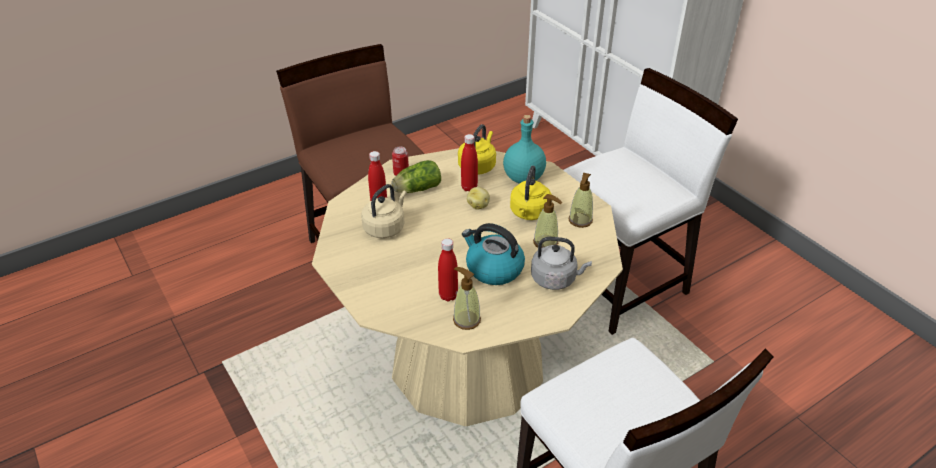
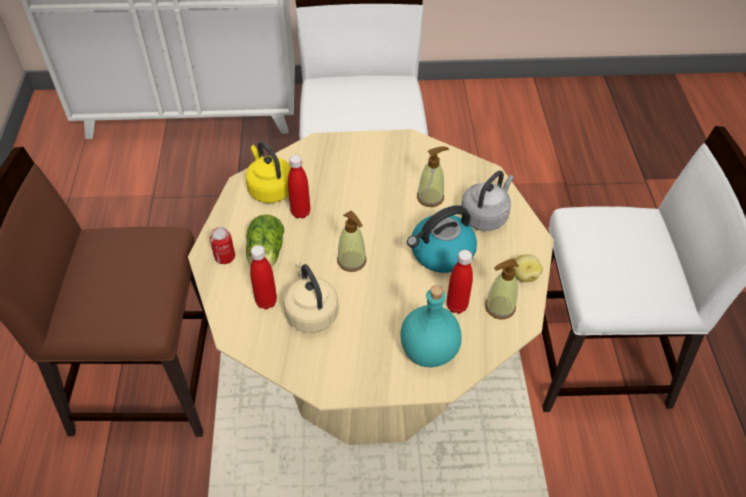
camera: 60 degrees left, 10 degrees up
potato [467,187,490,209] -> potato moved to [513,254,543,282]
turquoise bottle [503,115,546,184] -> turquoise bottle moved to [401,286,462,367]
yellow kettle [510,166,552,220] -> none
soap dispenser [569,173,593,228] -> soap dispenser moved to [337,211,367,272]

